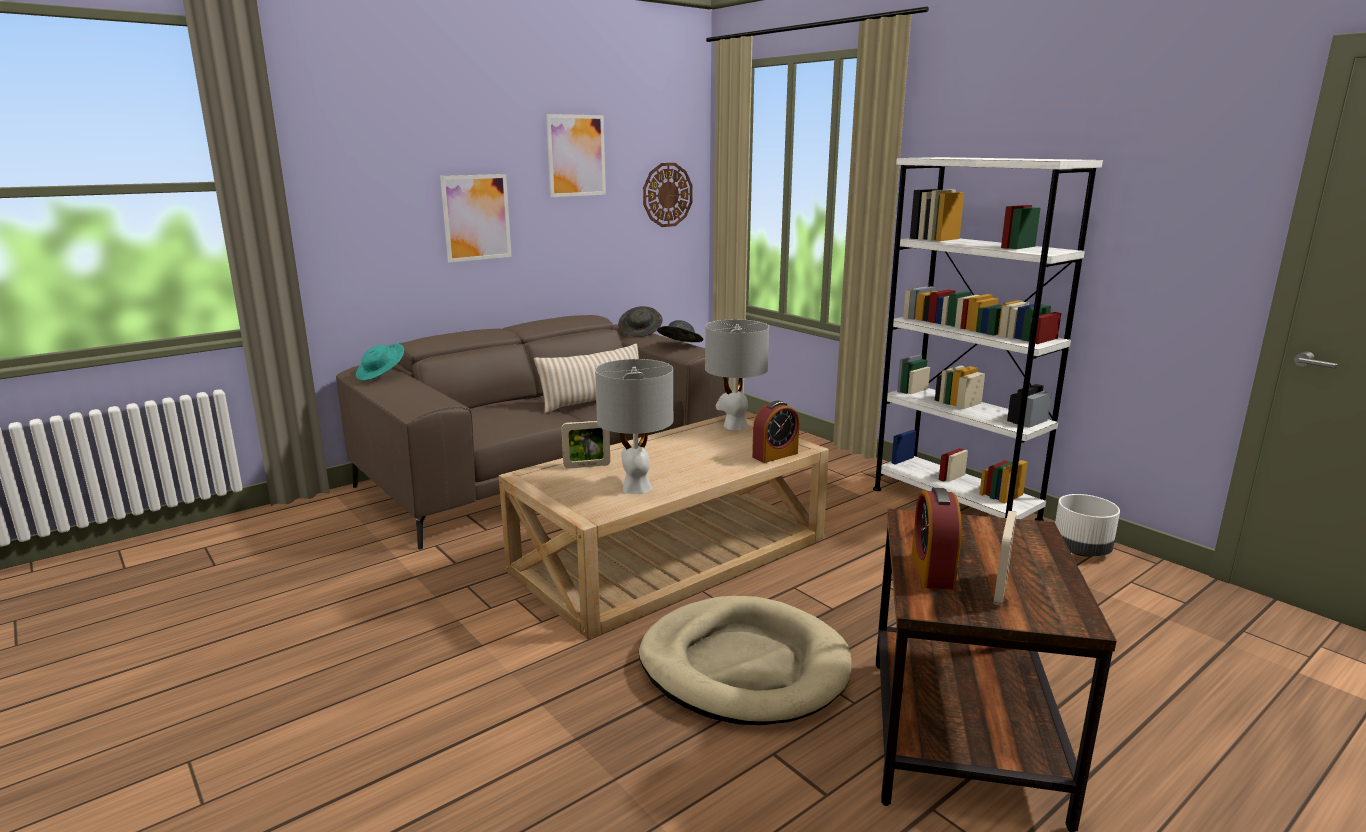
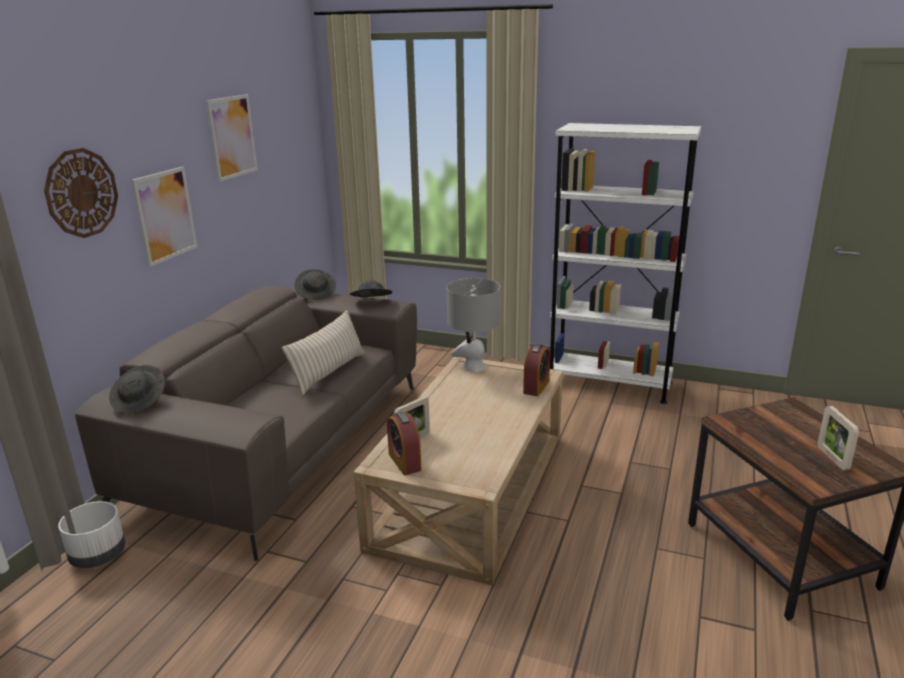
camera: 30 degrees left, 5 degrees up
turquoise hat [356,344,404,381] -> grey hat [109,365,165,414]
grey table lamp [595,359,673,494] -> none
beige dog bed [639,596,852,725] -> none
wall clock [643,163,693,227] -> wall clock moved to [44,148,118,238]
alarm clock [912,488,962,589] -> alarm clock moved to [387,412,422,475]
white planter [1055,494,1120,557] -> white planter moved to [58,501,125,568]

